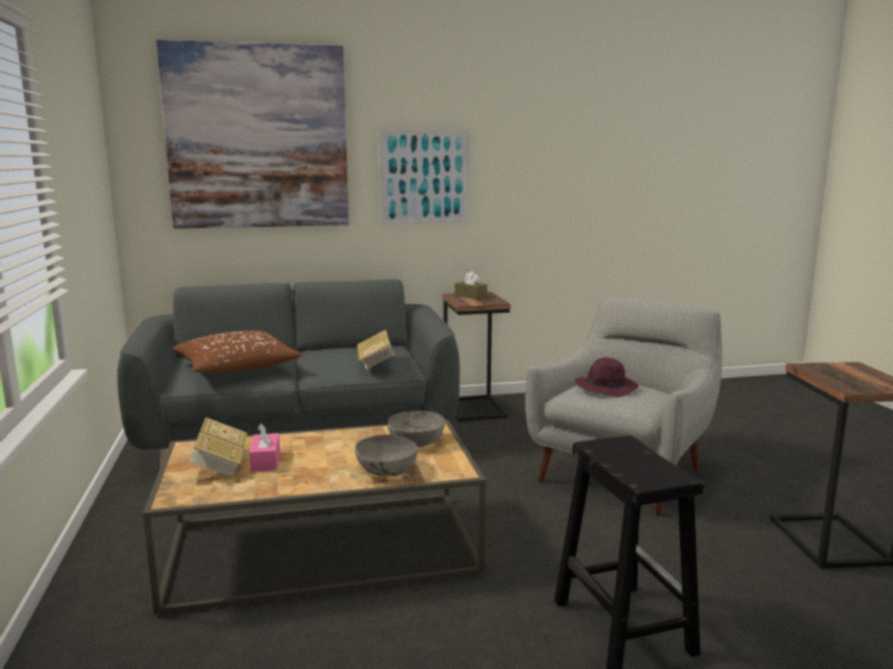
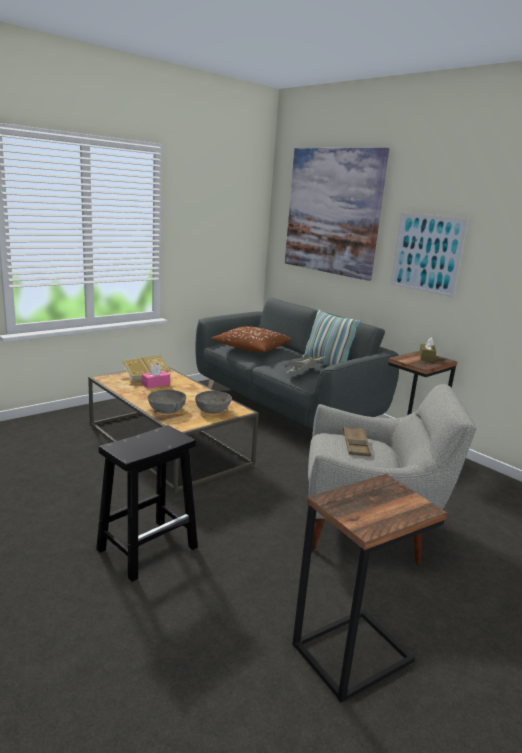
camera: 60 degrees right, 5 degrees up
purple hat [575,358,638,397] -> brown tray [343,426,371,456]
none -> pillow [301,309,361,366]

